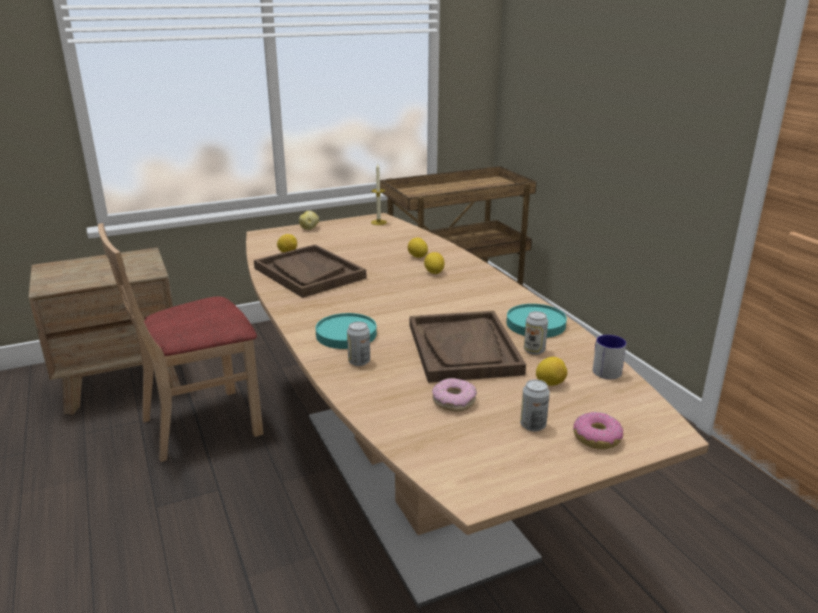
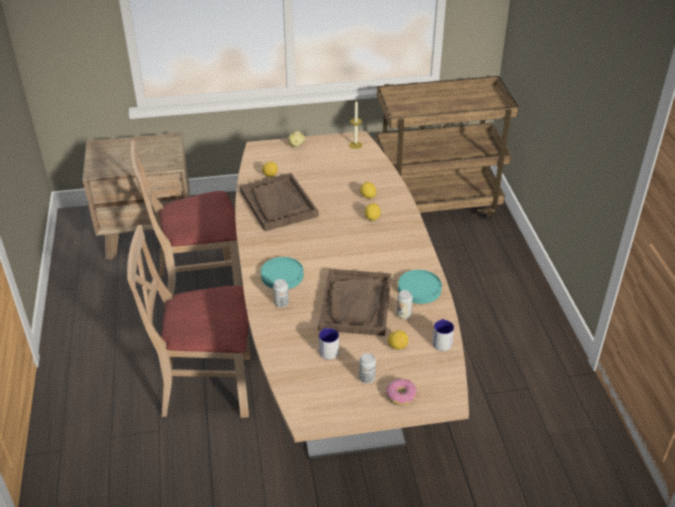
camera: 15 degrees right, 15 degrees up
donut [432,378,477,411] -> mug [319,328,339,360]
none -> beige chair [127,225,250,418]

